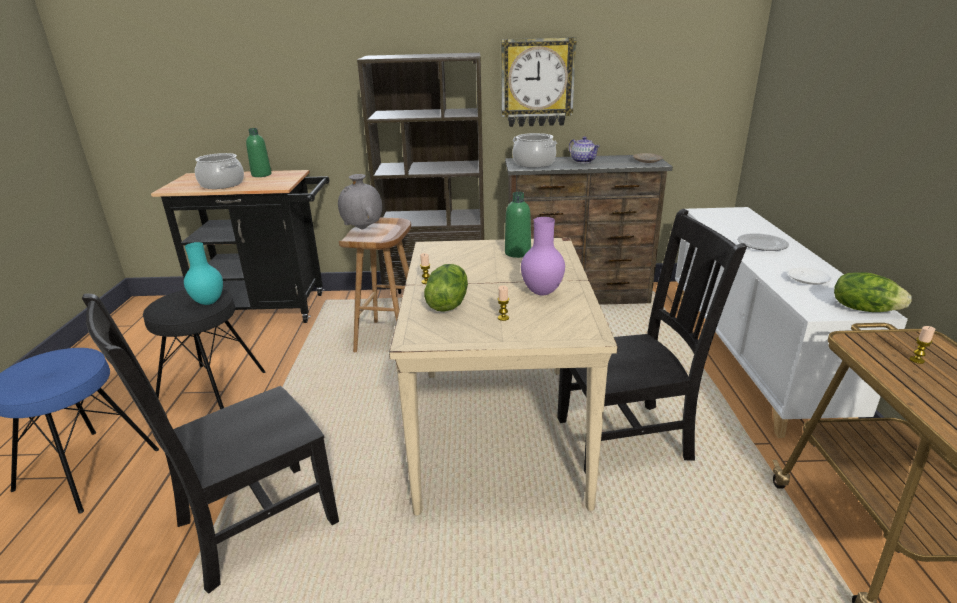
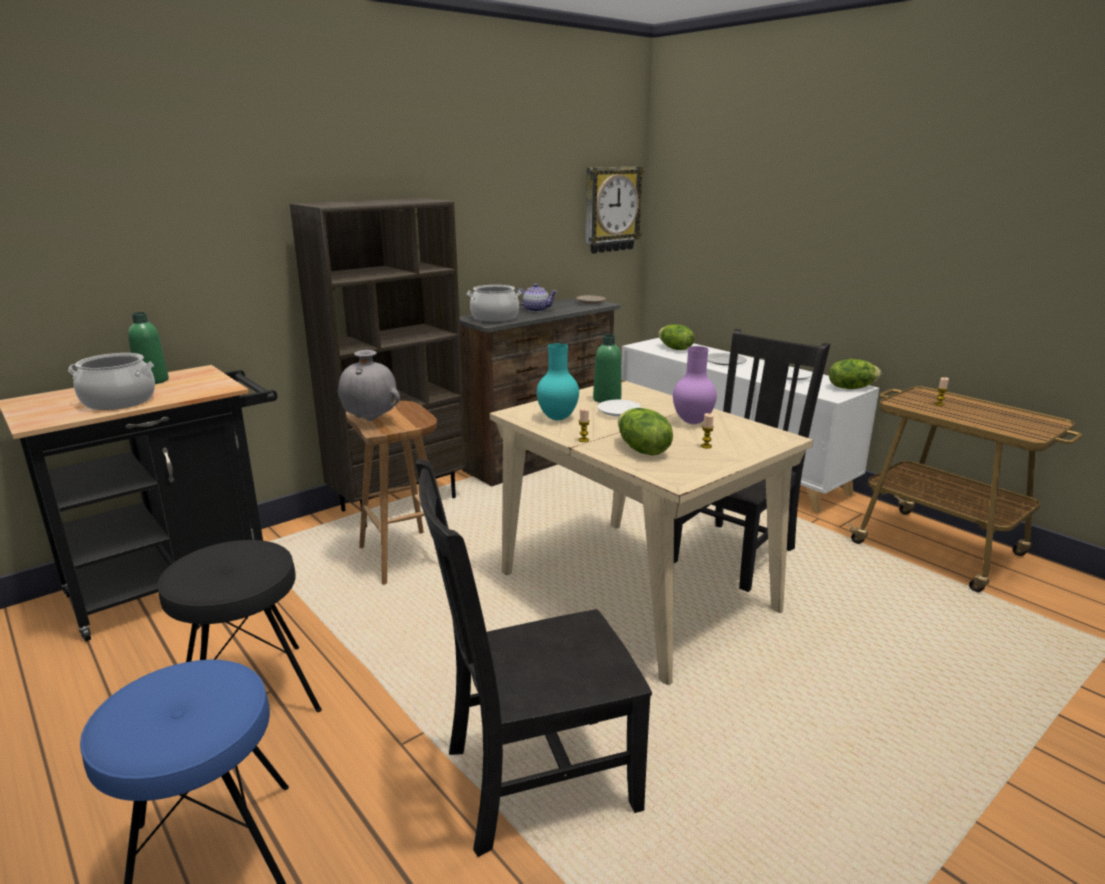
camera: 40 degrees left, 5 degrees down
black chair [82,294,339,594] -> black chair turned 60 degrees clockwise [416,459,652,857]
turquoise vase [184,242,223,305] -> turquoise vase moved to [537,343,579,420]
wall clock [501,37,577,127] -> wall clock moved to [585,167,644,253]
none -> white plate [597,400,641,417]
none -> lettuce [658,324,695,350]

